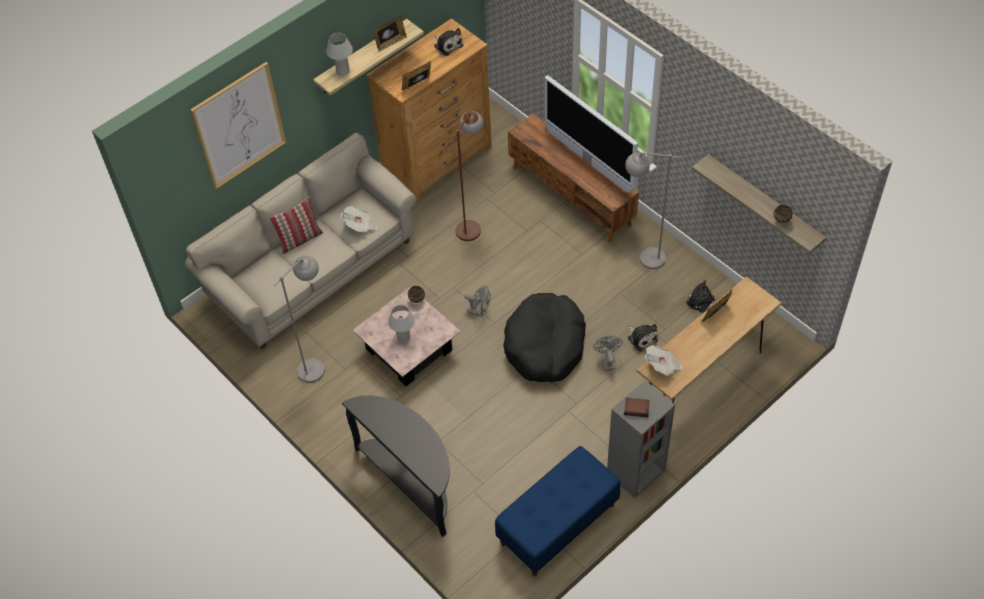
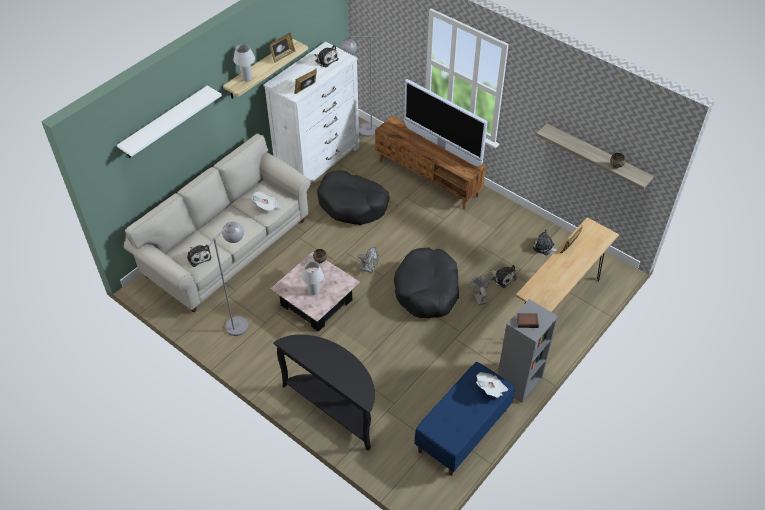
camera: 10 degrees left, 5 degrees down
picture [190,62,286,189] -> white shelf [117,85,222,158]
pillow [269,198,323,254] -> none
brown dresser [366,18,492,201] -> white dresser [263,42,359,189]
brown floor lamp [453,111,484,241] -> black dog bed [317,171,390,225]
grey floor lamp [625,152,680,269] -> grey floor lamp moved to [339,35,378,137]
newspaper [645,345,683,376] -> newspaper moved to [476,372,508,398]
none -> plush toy [187,245,211,267]

